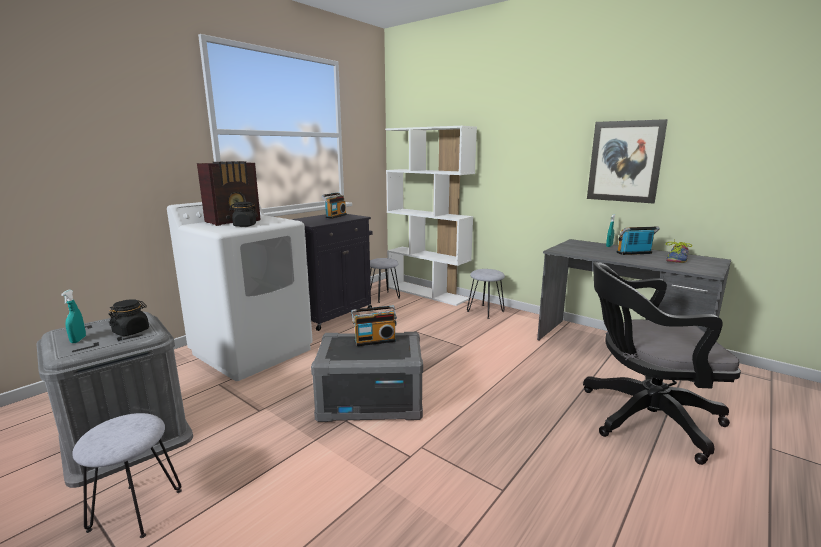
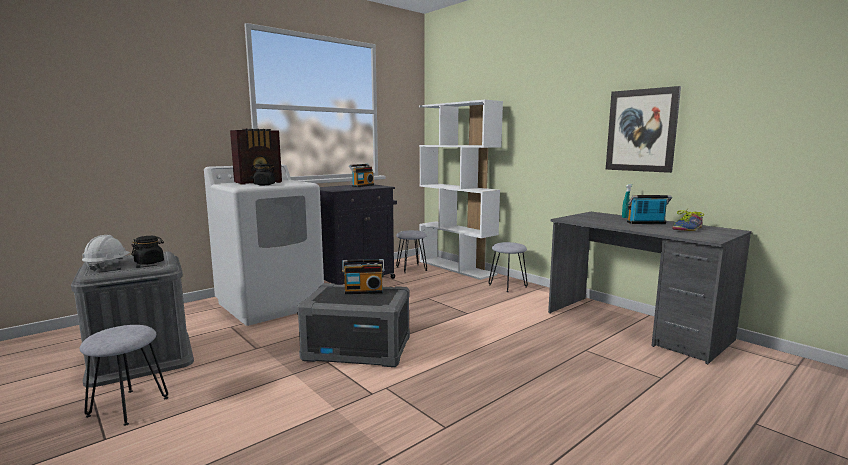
camera: 10 degrees right, 5 degrees down
turquoise spray bottle [61,290,86,343] -> white hard hat [82,235,130,271]
black office chair [583,262,741,465] -> none

